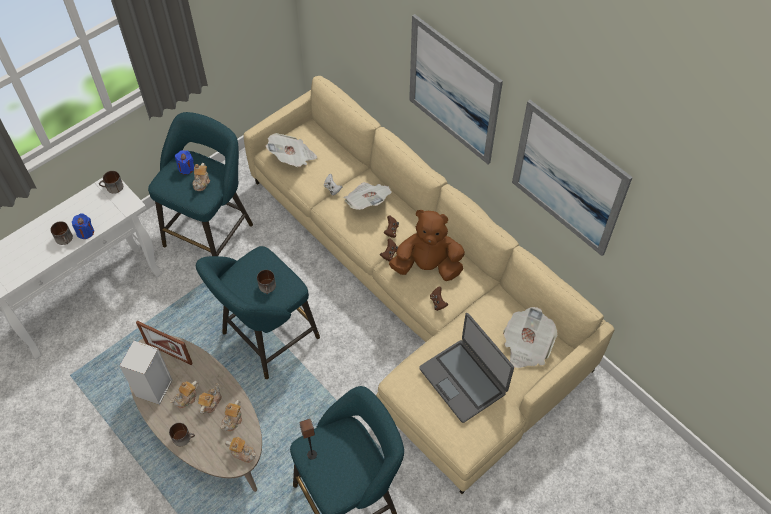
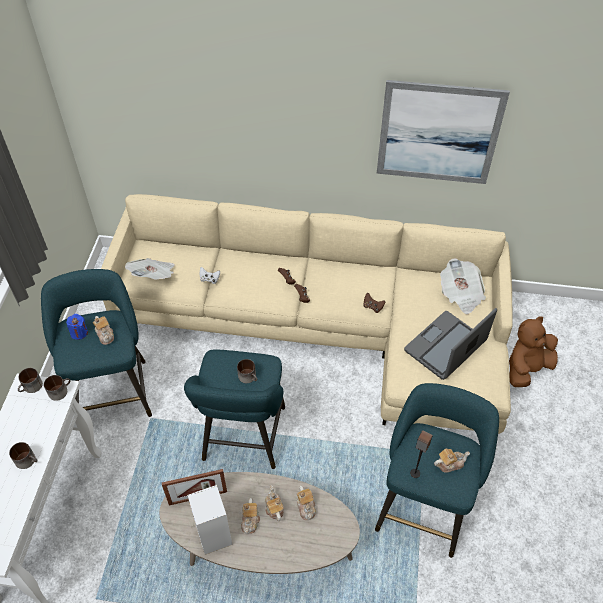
camera: 40 degrees left, 5 degrees down
blue candle [72,213,94,239] -> none
mug [169,423,195,446] -> mug moved to [44,375,70,401]
teapot [225,437,256,463] -> teapot moved to [434,449,470,473]
newspaper [343,182,392,210] -> none
brown plush toy [389,210,465,281] -> brown plush toy moved to [509,316,558,387]
picture [409,14,503,164] -> none
laptop [419,313,514,423] -> laptop turned 120 degrees clockwise [404,308,497,380]

